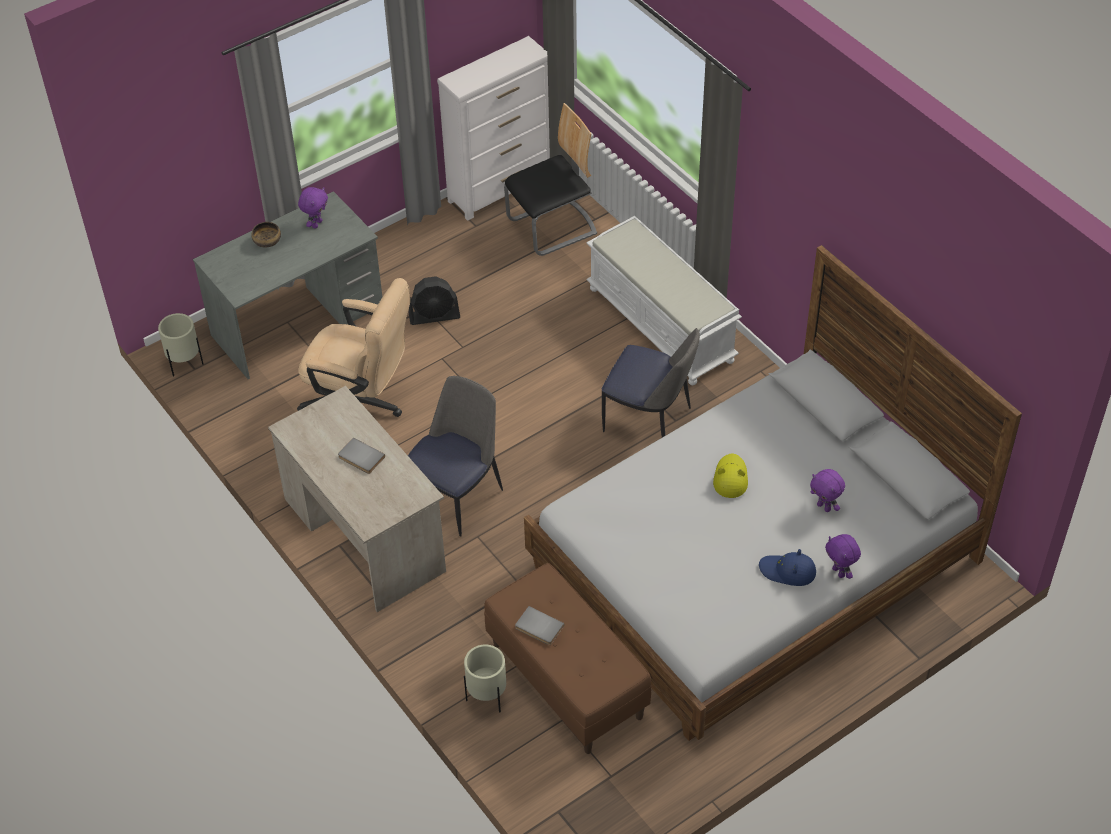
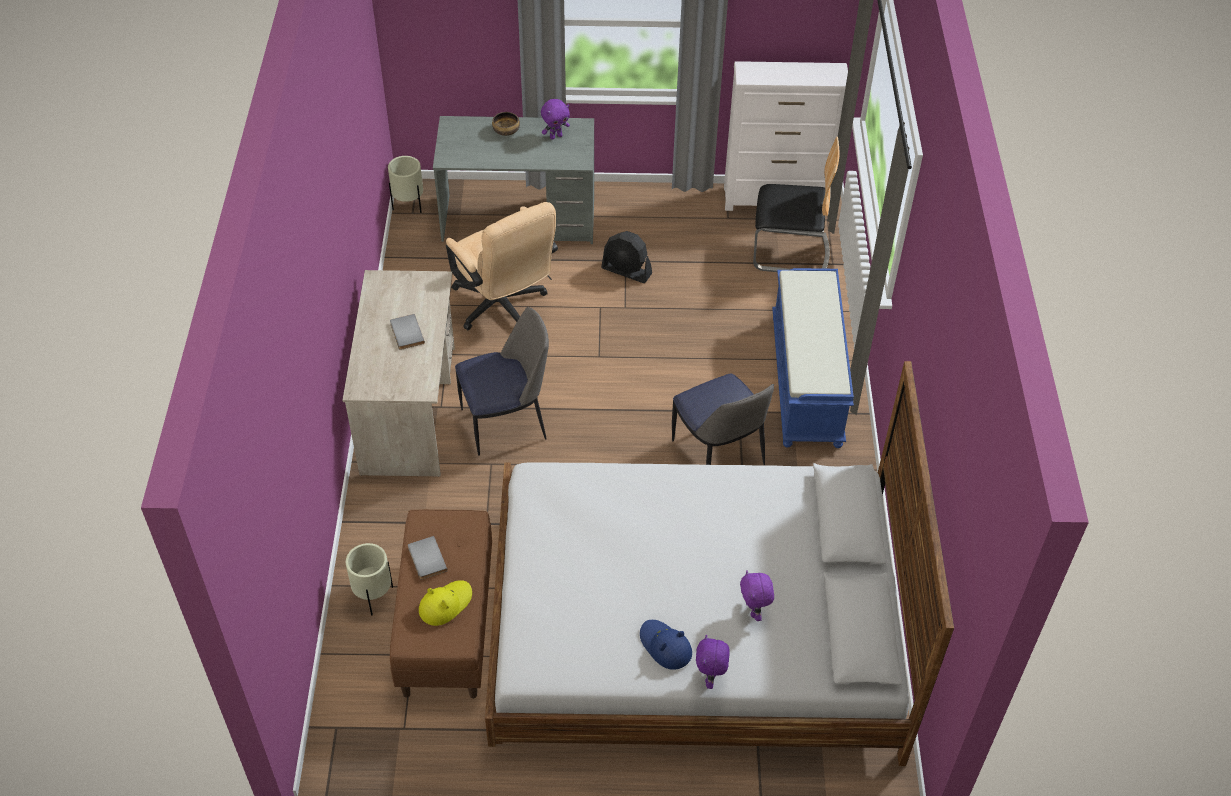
camera: 35 degrees right, 0 degrees up
white bench [586,216,742,385] -> blue bench [772,268,854,448]
yellow hat [713,453,748,498] -> yellow hat moved to [419,580,472,626]

